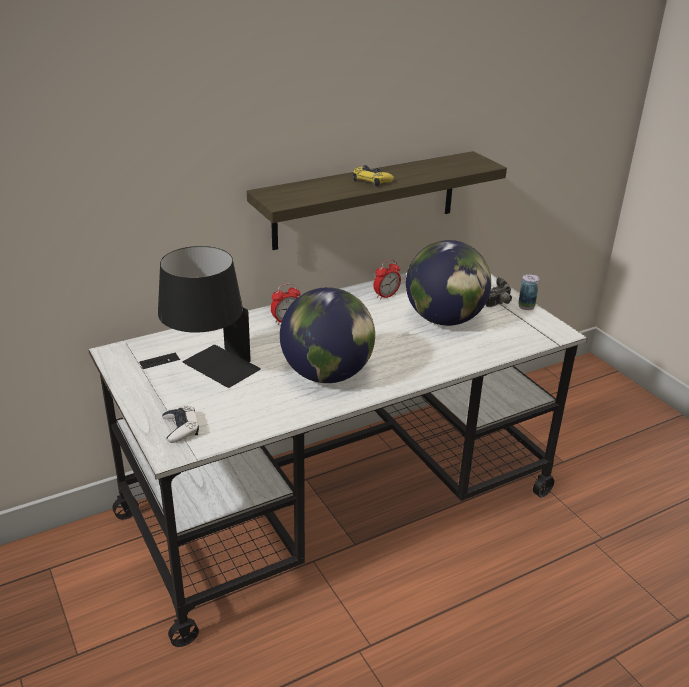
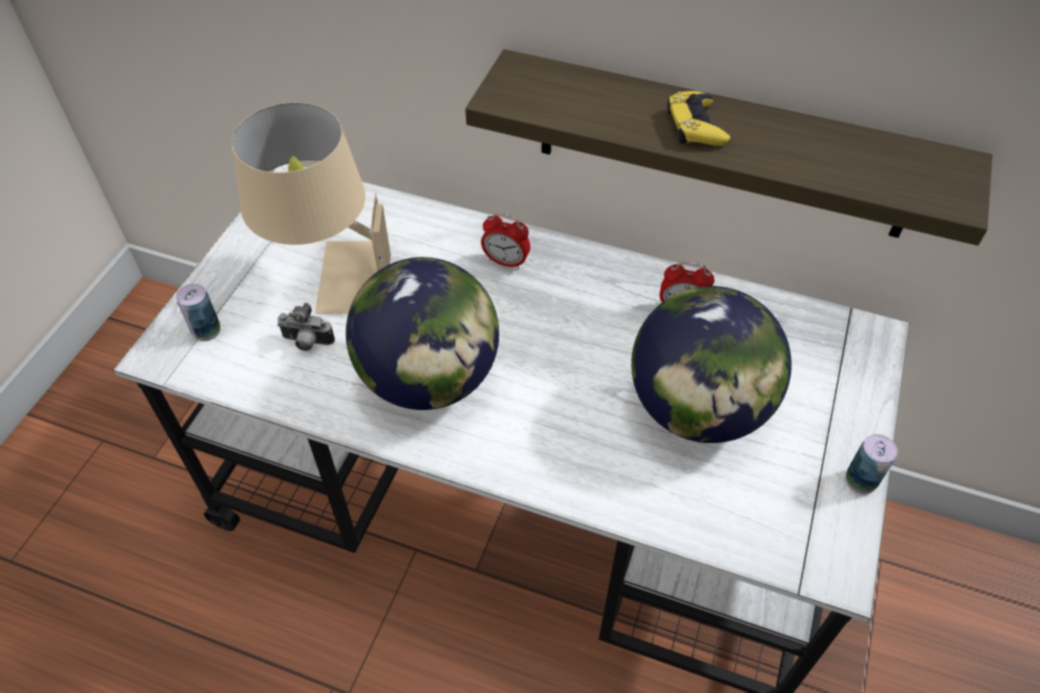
camera: 50 degrees right, 20 degrees up
black table lamp [158,246,261,388] -> beige table lamp [232,103,391,314]
white game controller [162,405,199,443] -> can [176,284,220,341]
camera [486,277,512,307] -> camera moved to [277,303,335,351]

